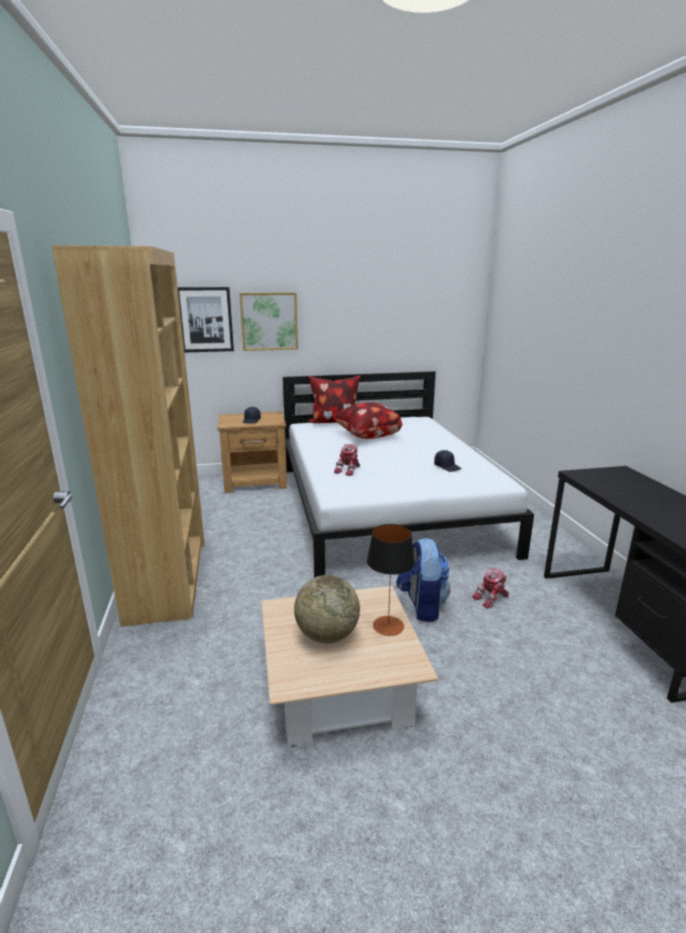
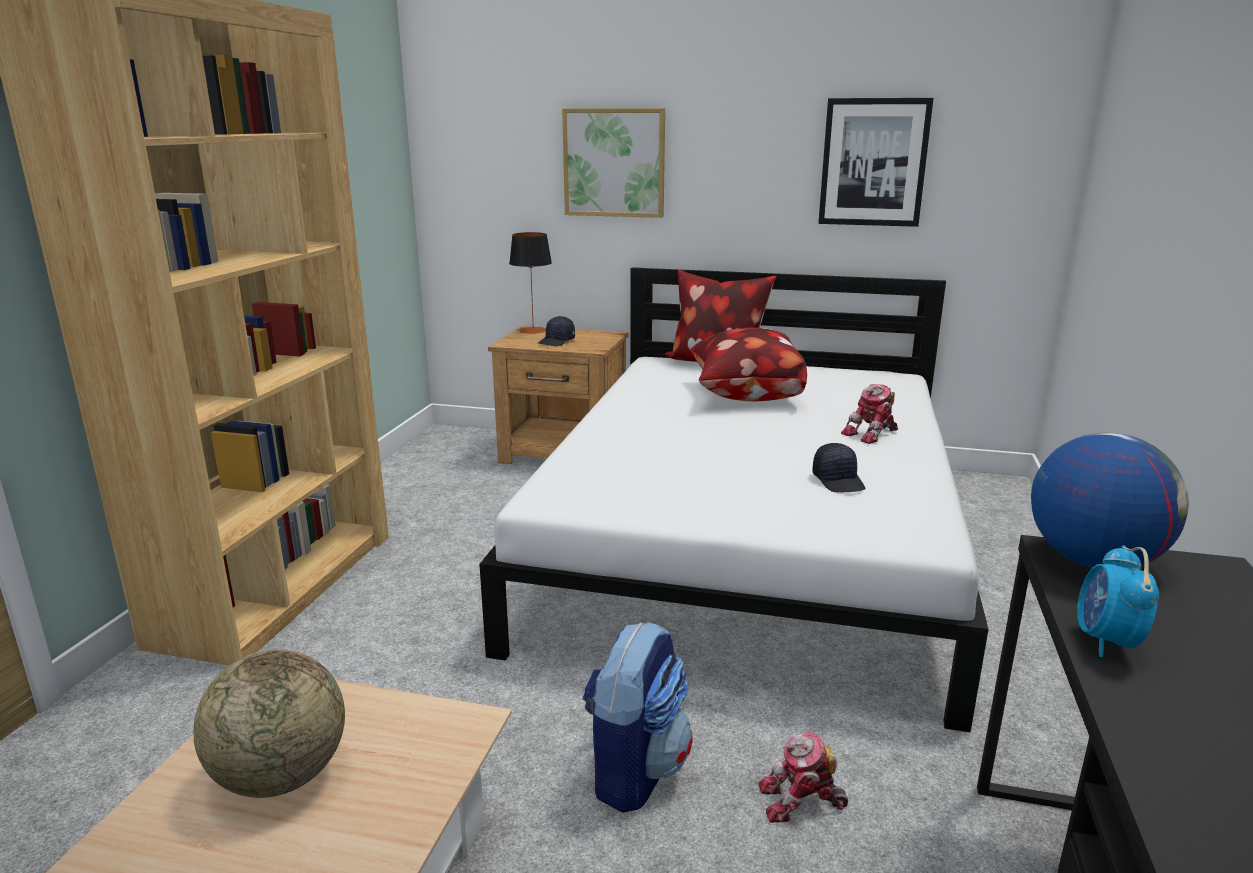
camera: 25 degrees right, 0 degrees up
picture [178,287,234,353] -> picture moved to [818,98,934,227]
toy robot [334,444,361,476] -> toy robot moved to [841,384,898,444]
table lamp [367,524,415,636] -> table lamp moved to [509,232,552,334]
none -> globe [1031,433,1189,568]
none -> alarm clock [1077,545,1159,657]

